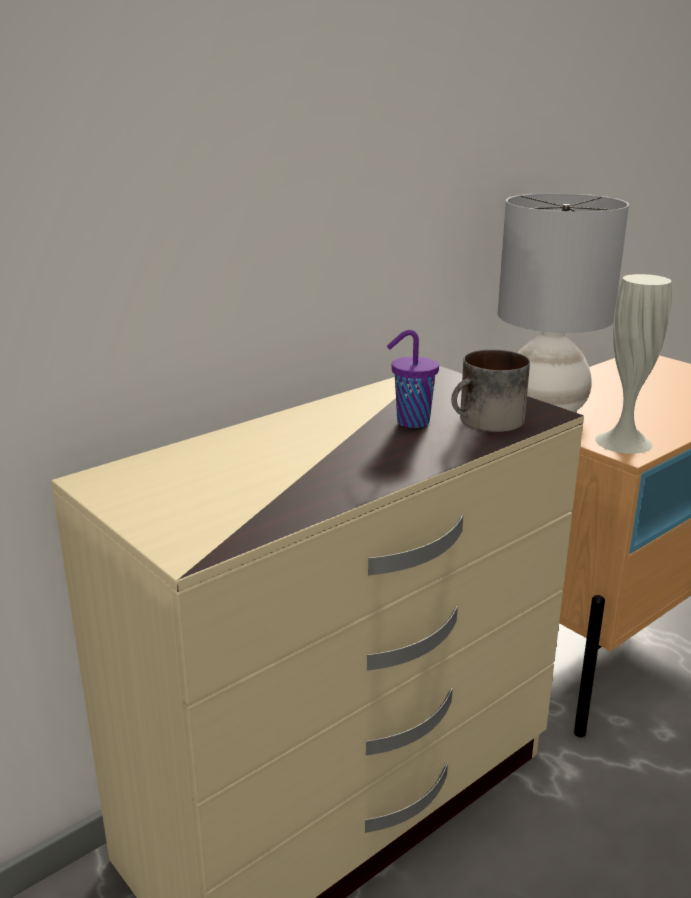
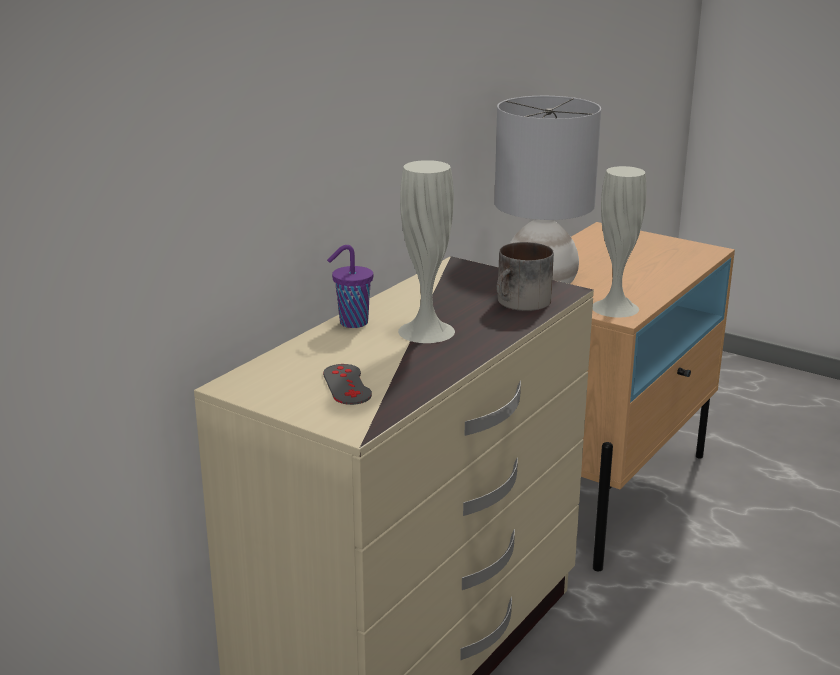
camera: 15 degrees left, 0 degrees up
purple cup [387,330,439,428] -> purple cup moved to [327,245,373,328]
none -> grey game controller [323,364,372,405]
none -> white vase [398,160,455,343]

